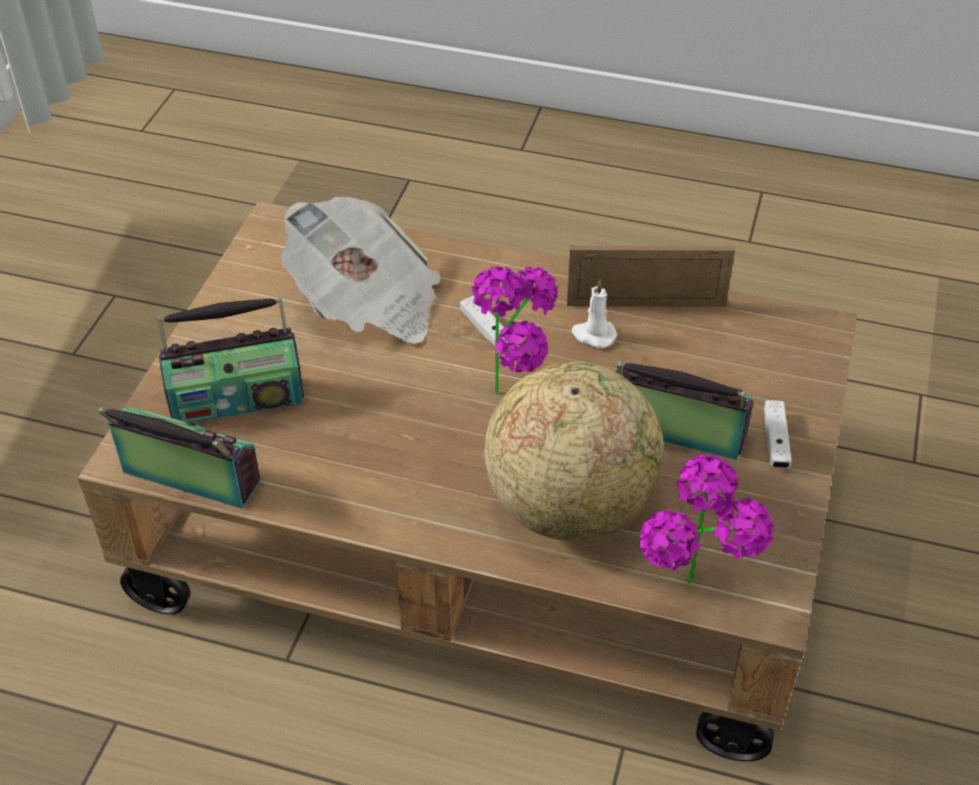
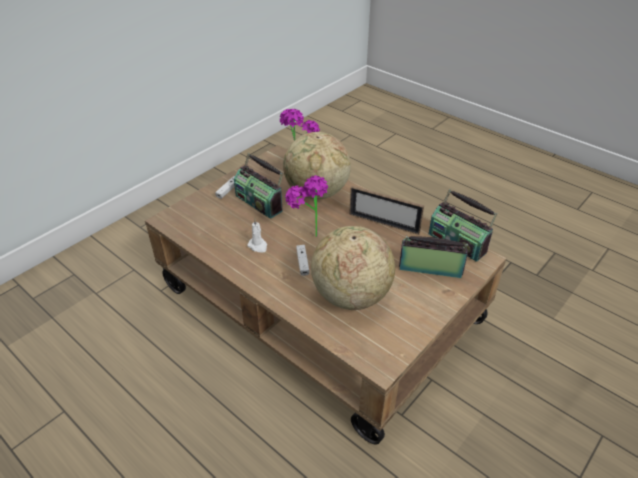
camera: 155 degrees left, 5 degrees down
newspaper [280,197,440,344] -> globe [311,226,395,310]
picture frame [567,246,735,307] -> picture frame moved to [349,186,424,235]

